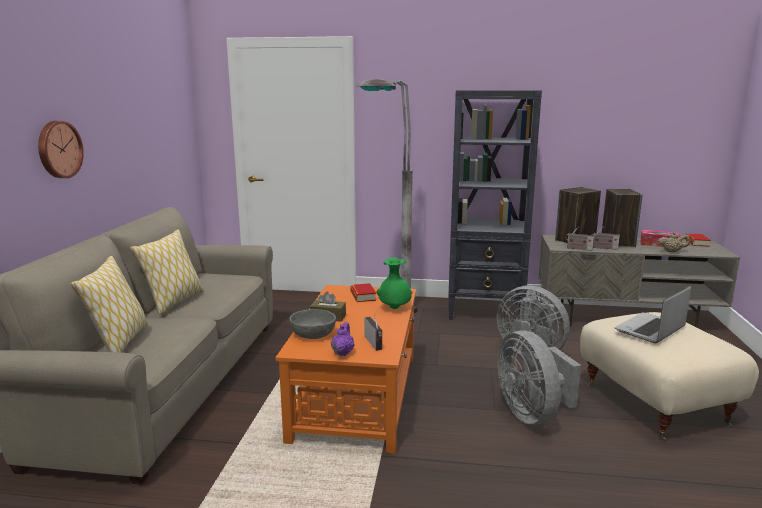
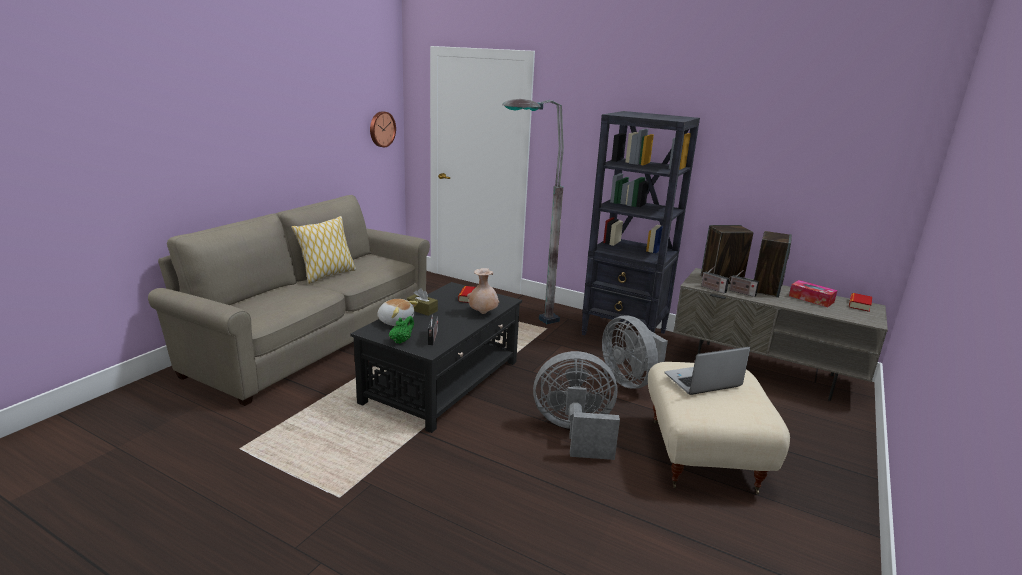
camera: 20 degrees right, 5 degrees up
wall clock [38,121,84,178] -> wall clock moved to [370,111,396,147]
pillow [71,256,148,353] -> none
orange coffee table [275,285,416,454] -> black coffee table [351,282,522,433]
grey bowl [289,309,336,339] -> plush toy [377,299,418,326]
purple teapot [331,322,355,356] -> green teapot [389,316,414,344]
green vase [377,257,413,309] -> beige vase [467,268,500,314]
grey fan [498,330,581,425] -> grey fan turned 90 degrees clockwise [533,351,620,460]
beige teapot [658,232,690,252] -> none

